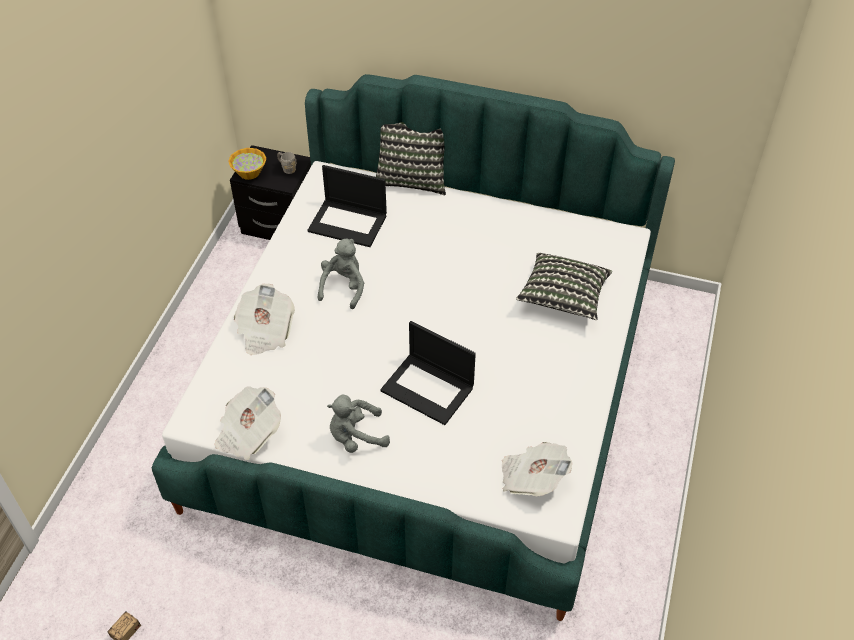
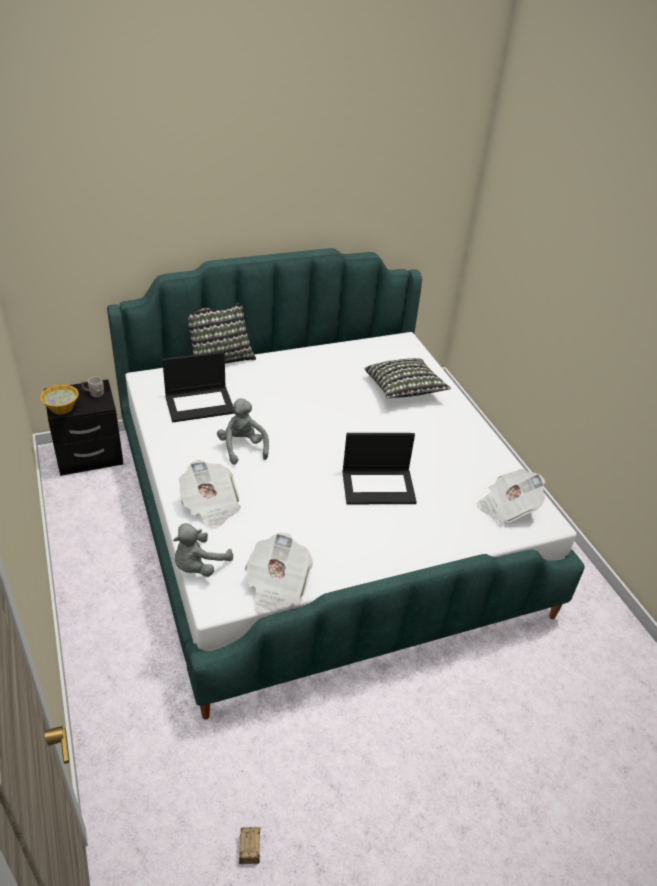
camera: 40 degrees left, 10 degrees down
grey plush toy [327,395,390,453] -> grey plush toy moved to [173,523,233,577]

